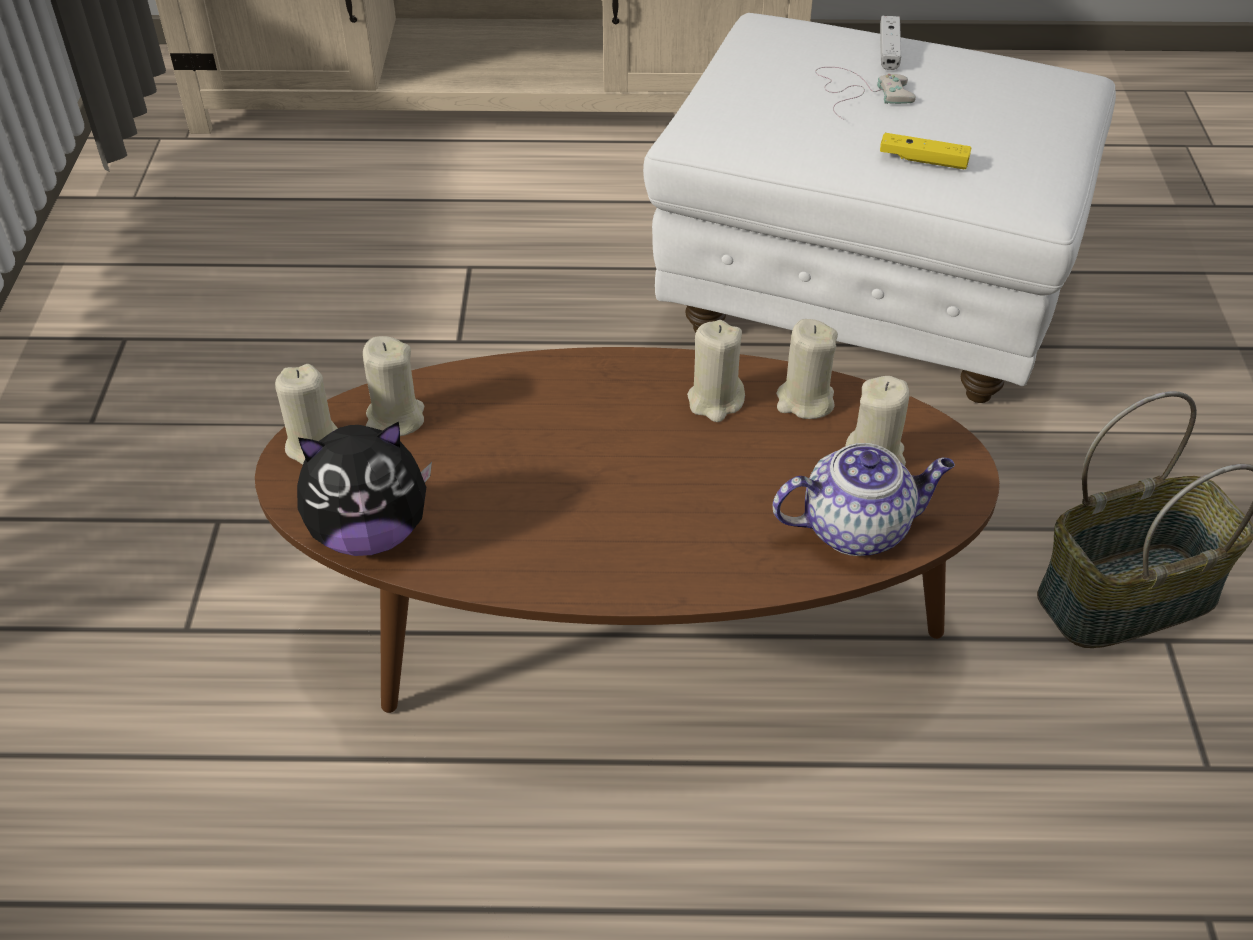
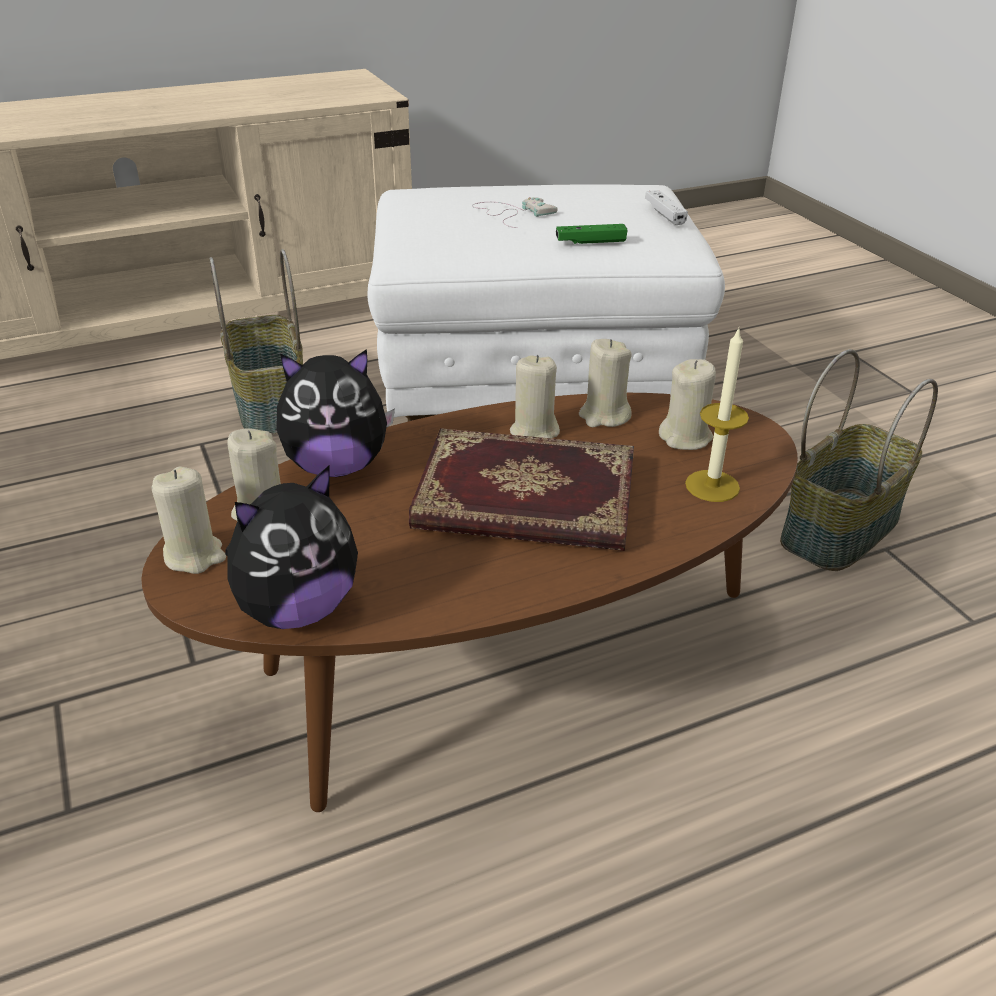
camera: 25 degrees left, 10 degrees down
teapot [772,443,955,556] -> candle [685,328,749,502]
white game controller [880,16,901,70] -> white game controller moved to [645,190,688,225]
yellow game controller [880,133,971,169] -> green game controller [556,224,628,244]
none -> basket [209,249,303,434]
none -> plush toy [276,349,395,477]
none -> book [409,428,634,551]

